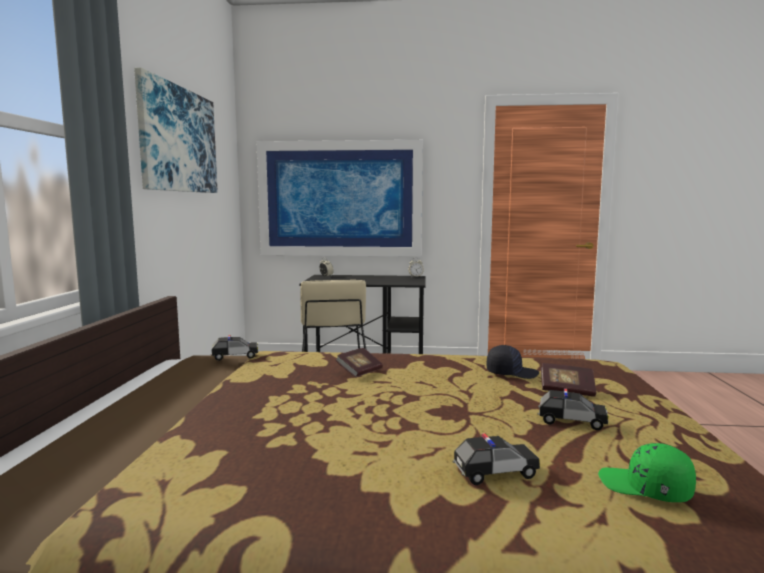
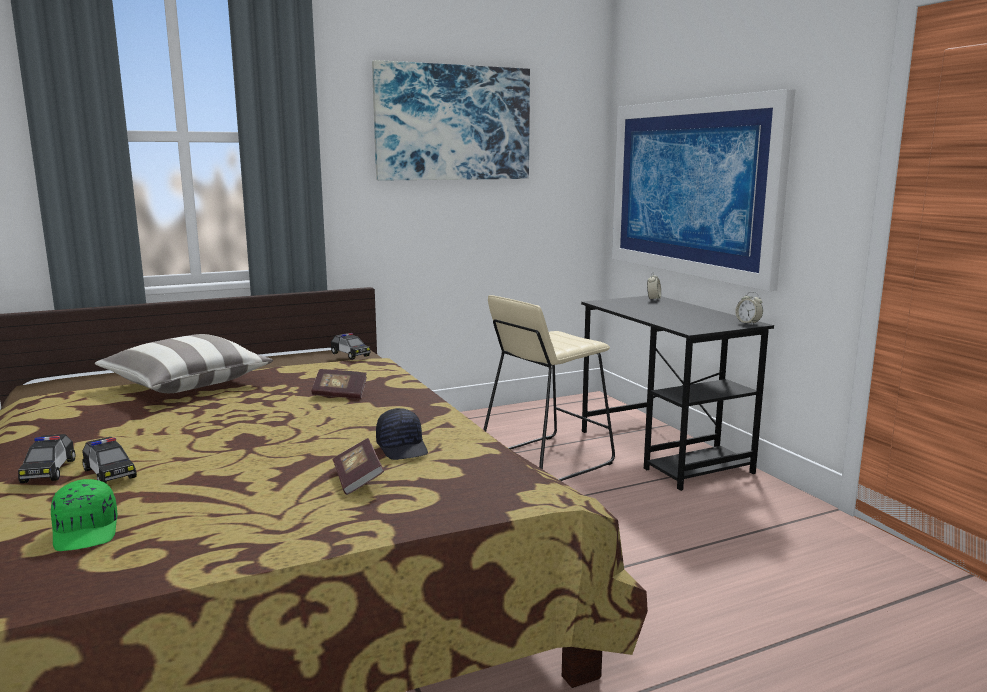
camera: 60 degrees right, 5 degrees up
toy car [538,389,609,430] -> toy car moved to [18,434,75,483]
green cap [598,443,696,502] -> green cap turned 150 degrees clockwise [51,479,118,551]
none -> pillow [95,334,273,393]

